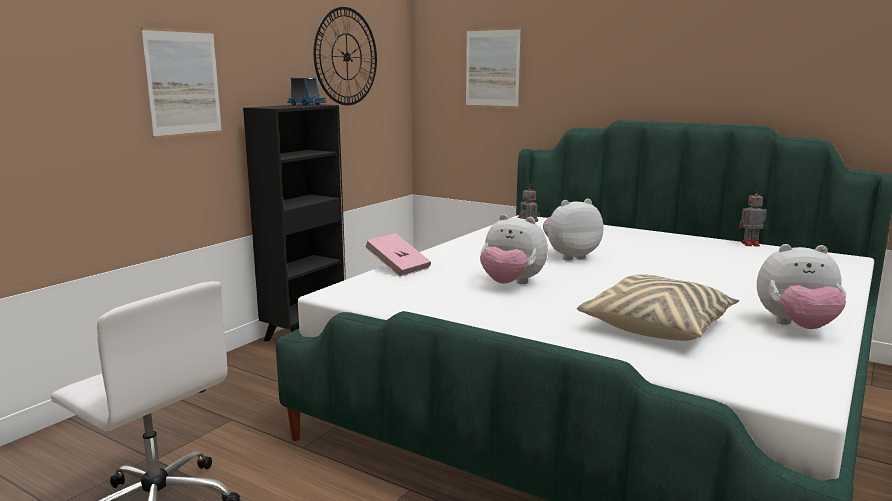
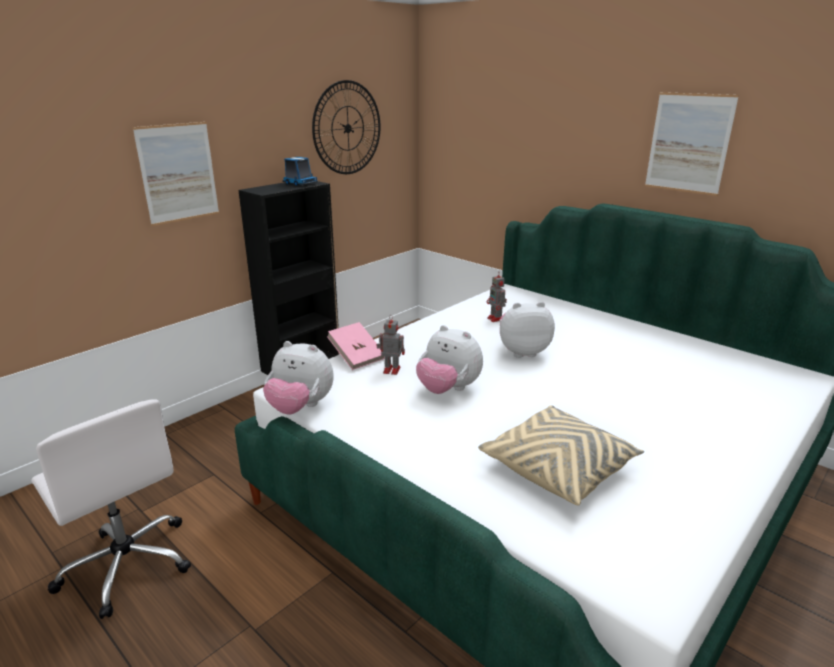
camera: 10 degrees right, 10 degrees up
picture [466,28,521,108] -> picture moved to [645,92,739,196]
toy robot [739,189,766,246] -> toy robot moved to [377,315,405,375]
plush toy [757,244,846,329] -> plush toy moved to [263,341,334,414]

